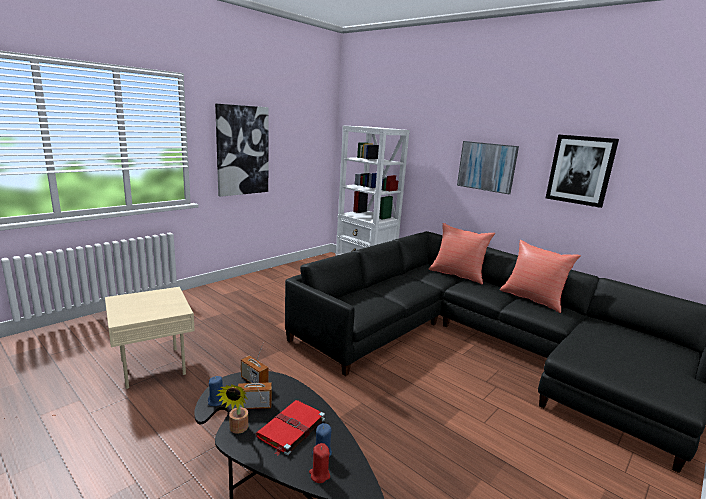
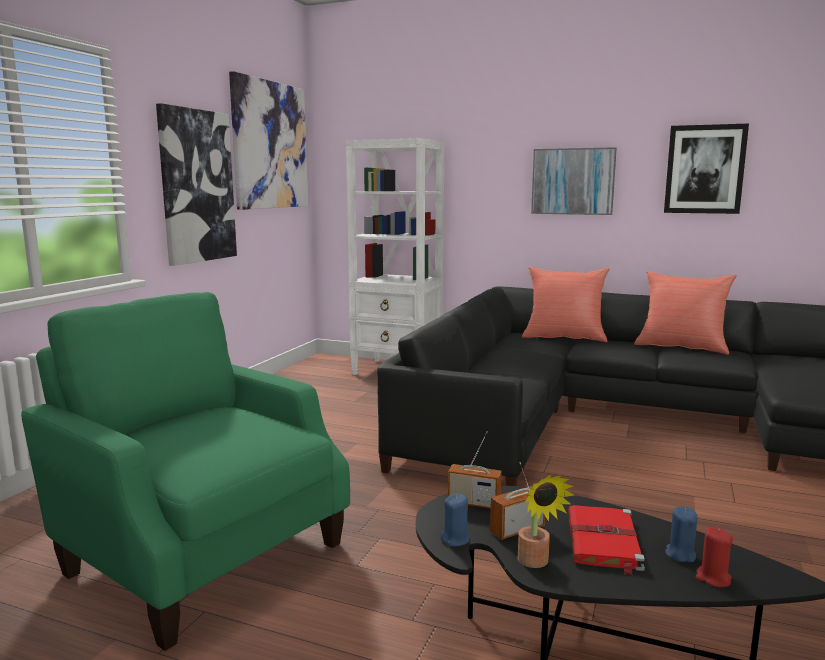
camera: 20 degrees left, 5 degrees down
beige side table [105,287,195,389] -> green armchair [21,292,350,651]
none -> picture [229,71,308,210]

